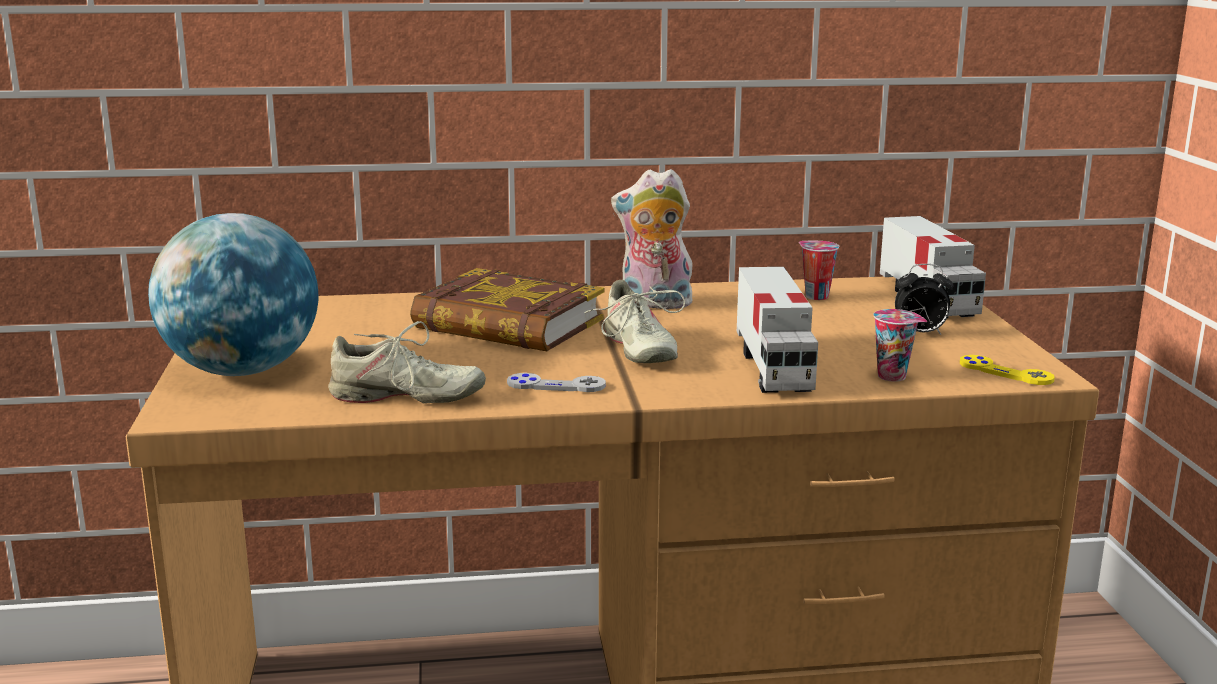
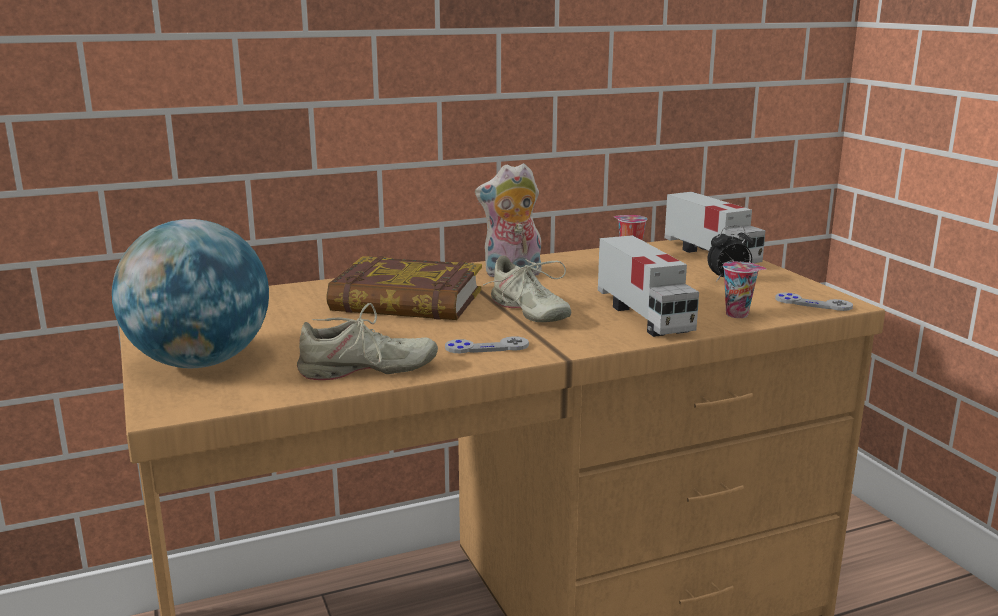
camera: 15 degrees left, 0 degrees up
yellow game controller [960,355,1055,385] -> grey game controller [775,293,853,311]

